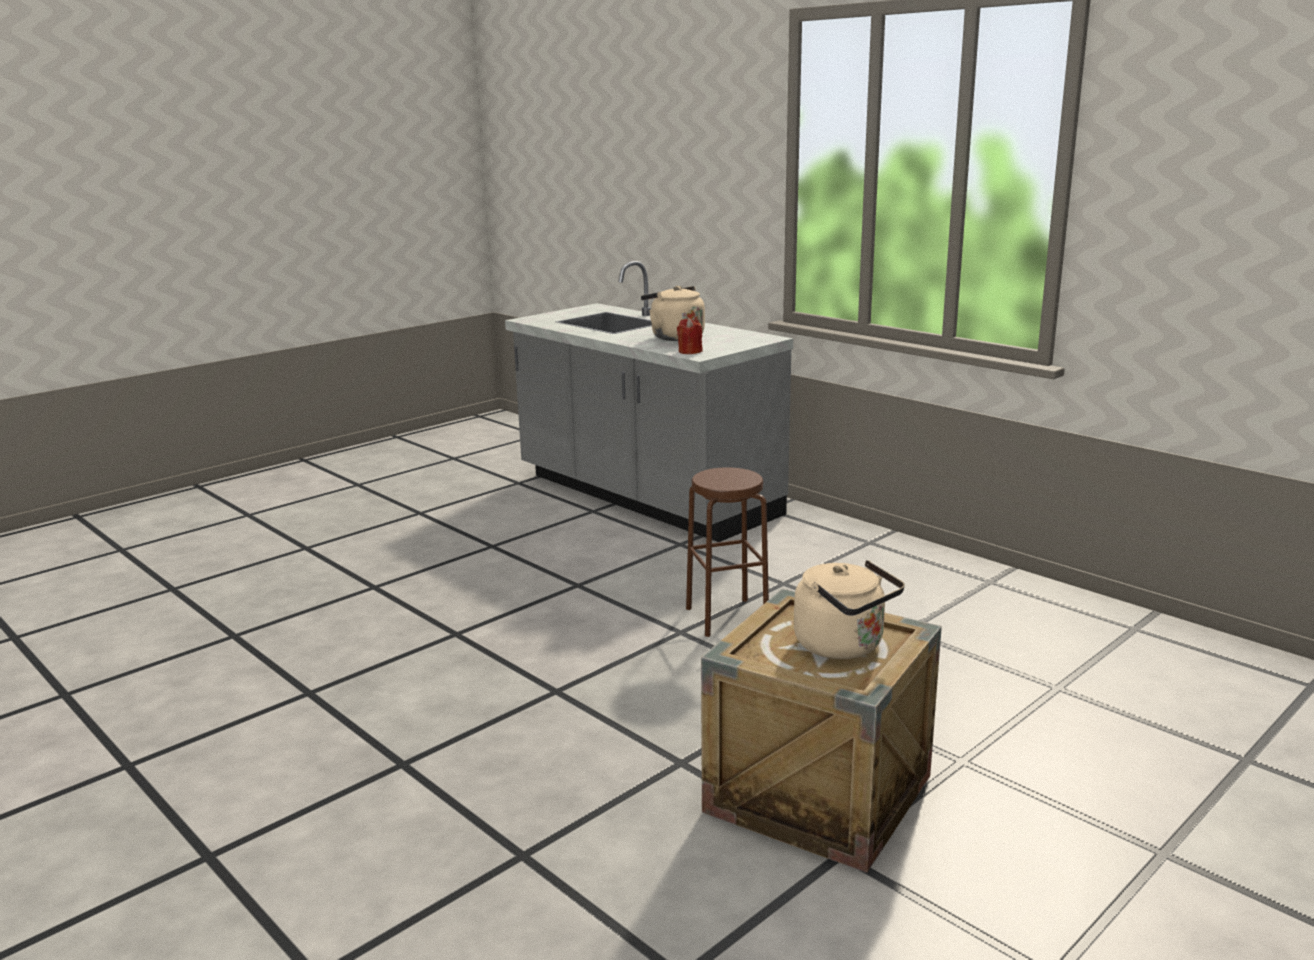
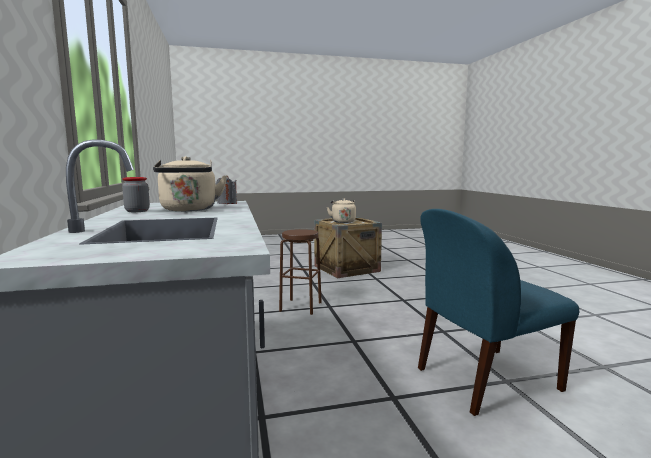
camera: 150 degrees left, 10 degrees down
red candle [677,318,702,354] -> grey candle [216,175,237,204]
none -> jar [122,177,150,212]
none -> blue chair [418,209,579,416]

